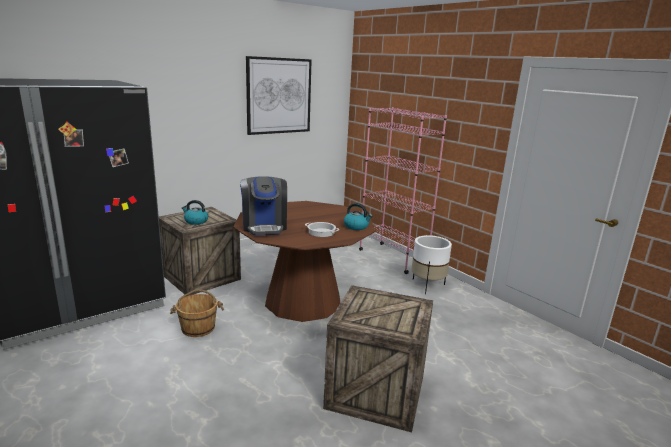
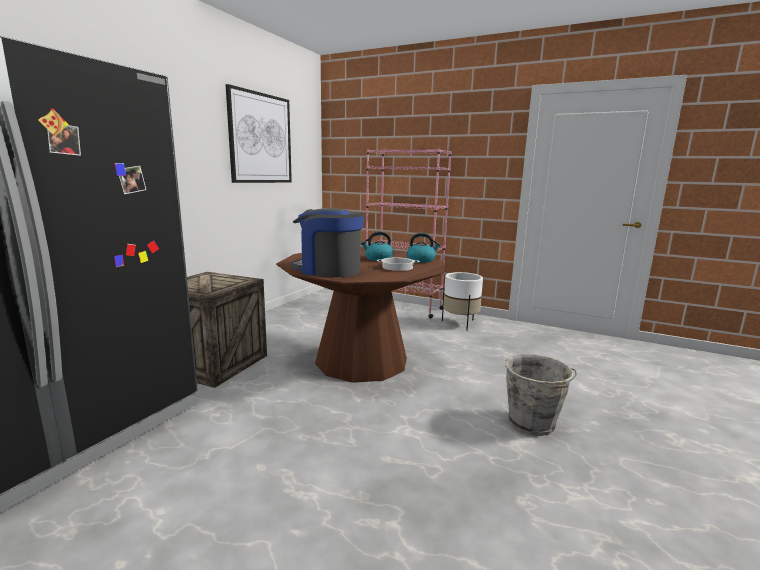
camera: 25 degrees left, 5 degrees down
brown bucket [170,289,224,337] -> none
kettle [182,200,208,225] -> kettle moved to [361,231,394,261]
coffee machine [240,177,287,235] -> coffee machine turned 150 degrees clockwise [290,208,364,277]
crate [323,285,433,433] -> grey bucket [505,354,577,436]

